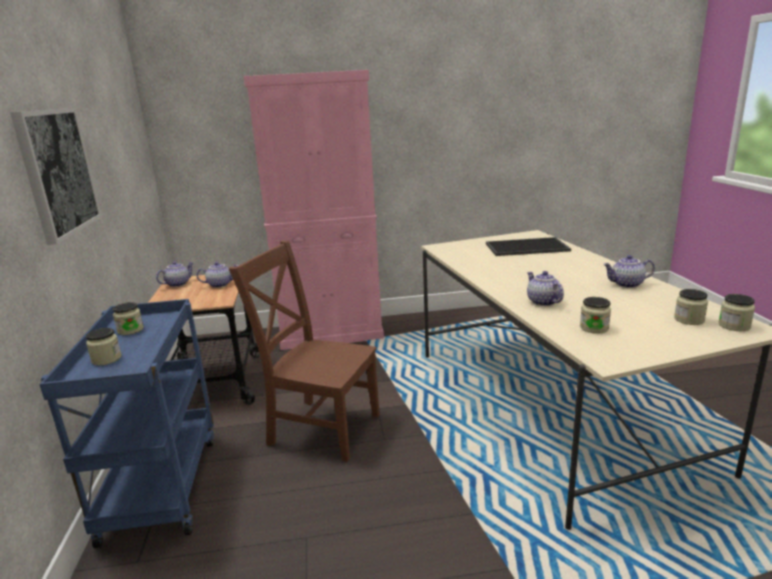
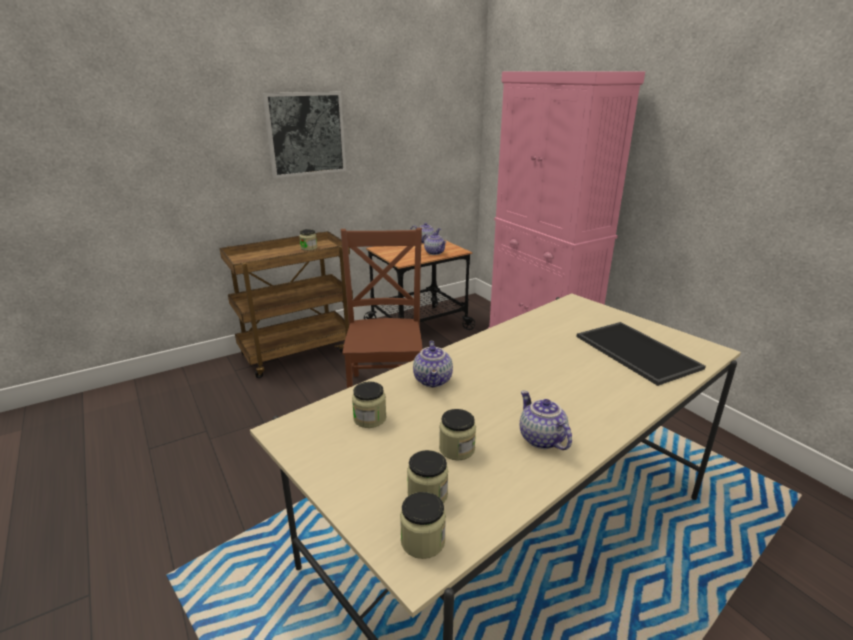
camera: 65 degrees right, 5 degrees up
blue cart [39,299,214,548] -> brown cart [219,231,353,378]
jar [86,328,122,365] -> jar moved to [439,409,476,460]
teapot [527,271,564,306] -> teapot turned 135 degrees clockwise [413,341,453,387]

